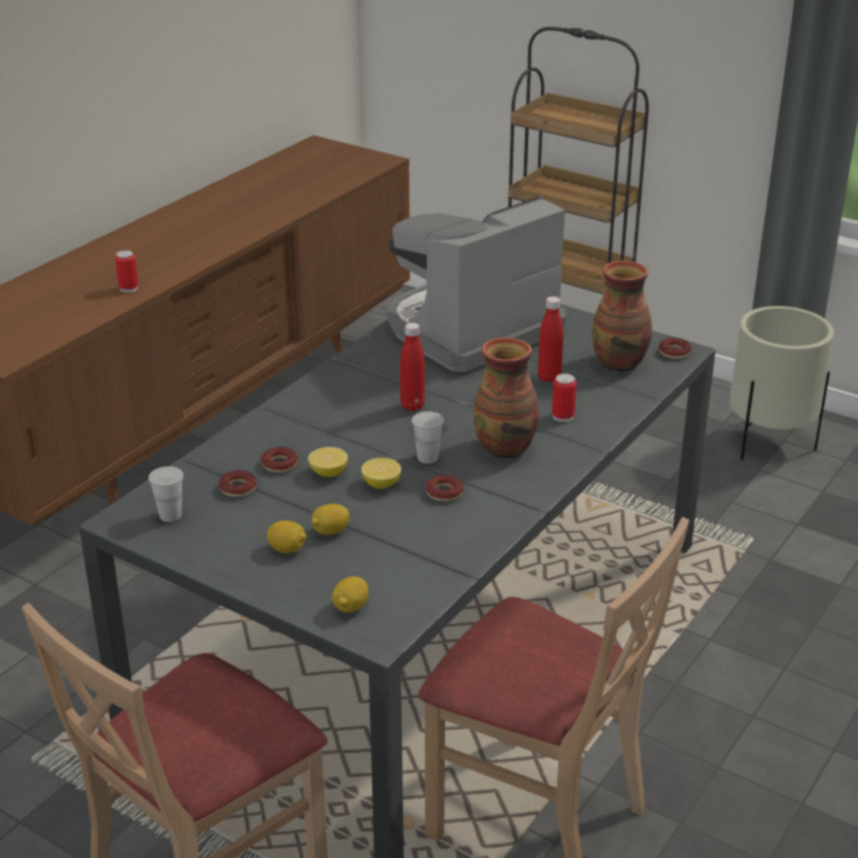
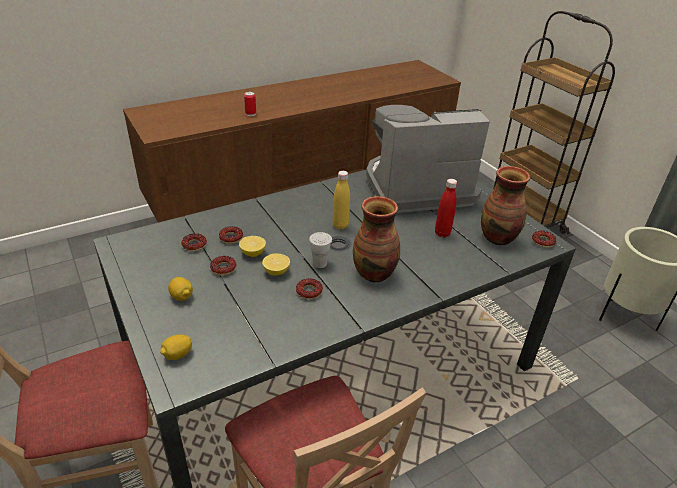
camera: 25 degrees right, 5 degrees up
white cup [148,466,184,522] -> none
lemon [311,504,349,535] -> none
red bottle [400,323,425,411] -> yellow bottle [333,171,350,229]
can [552,373,577,422] -> none
none -> donut [210,256,236,276]

